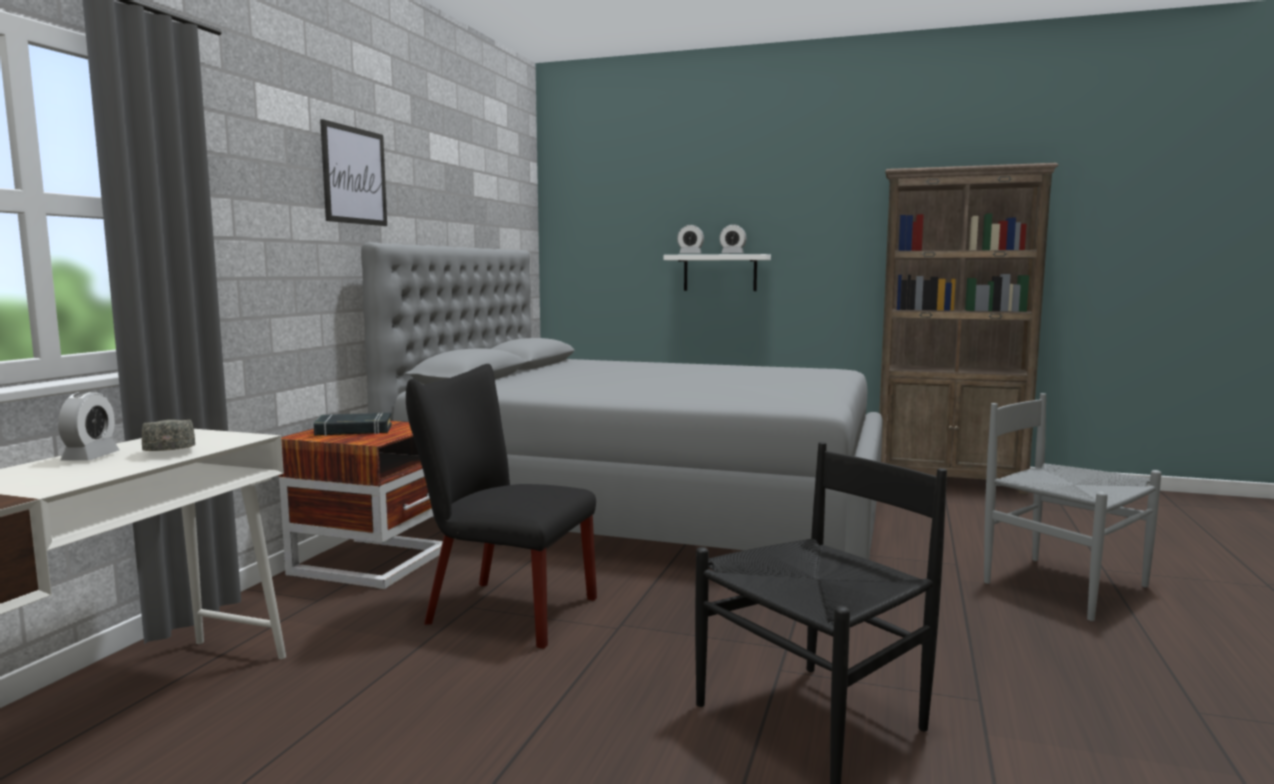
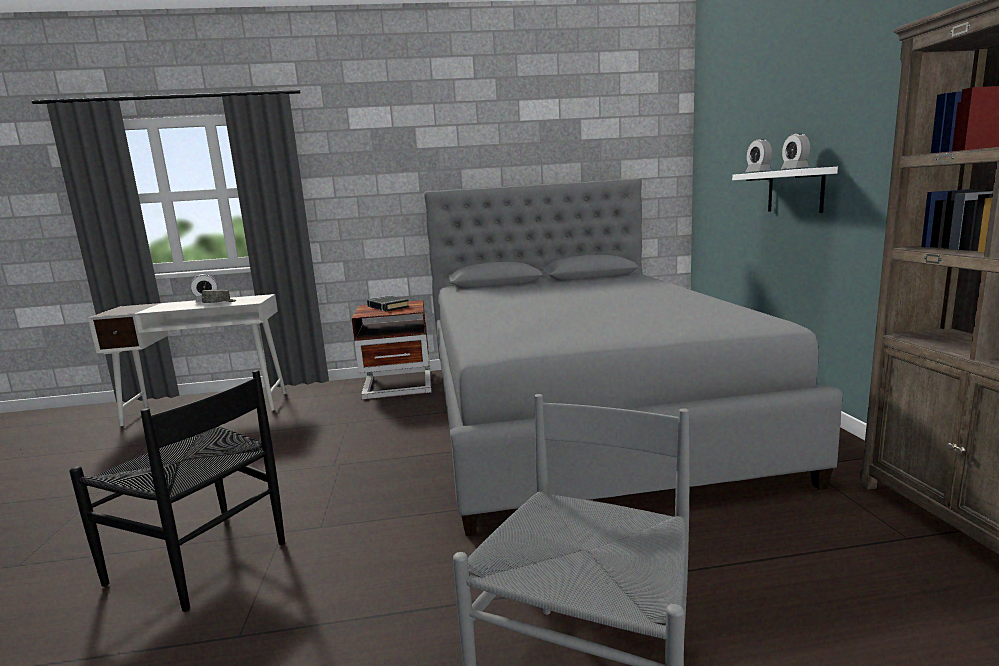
camera: 65 degrees right, 5 degrees up
picture [320,119,387,226] -> none
black chair [406,364,597,649] -> none

